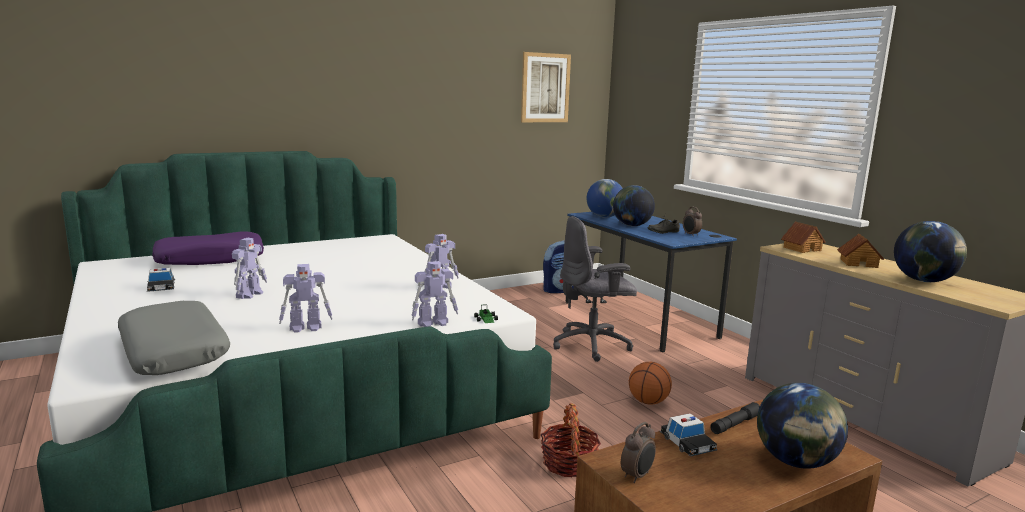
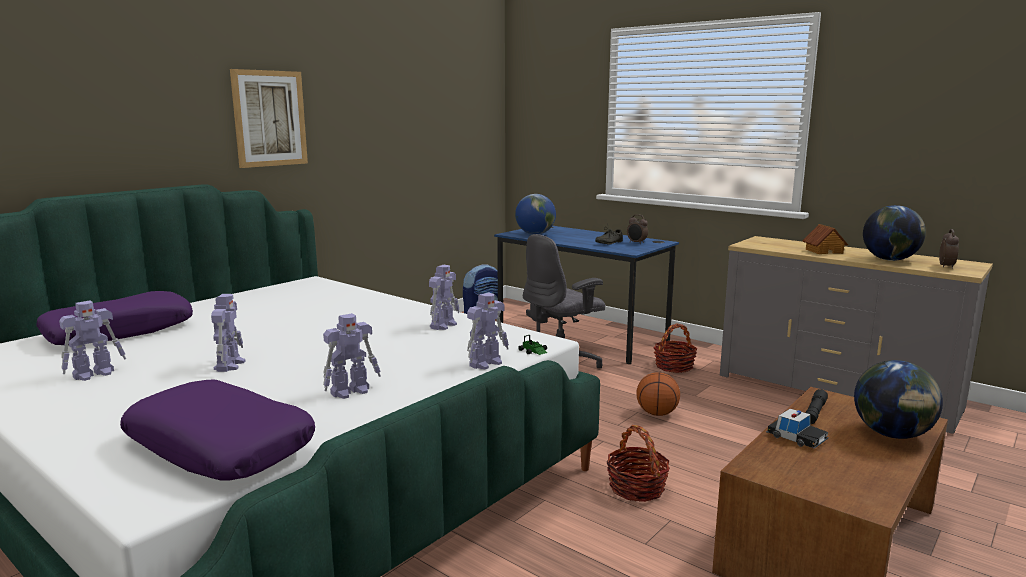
camera: 20 degrees left, 0 degrees up
grey pillow [118,301,230,375] -> purple pillow [120,380,315,481]
toy car [147,268,175,292] -> toy robot [59,300,126,381]
picture [521,52,571,122] -> picture moved to [230,69,308,168]
globe [613,185,655,226] -> none
alarm clock [621,422,656,483] -> alarm clock moved to [939,229,959,269]
toy house [781,222,826,253] -> none
none -> basket [654,323,697,373]

